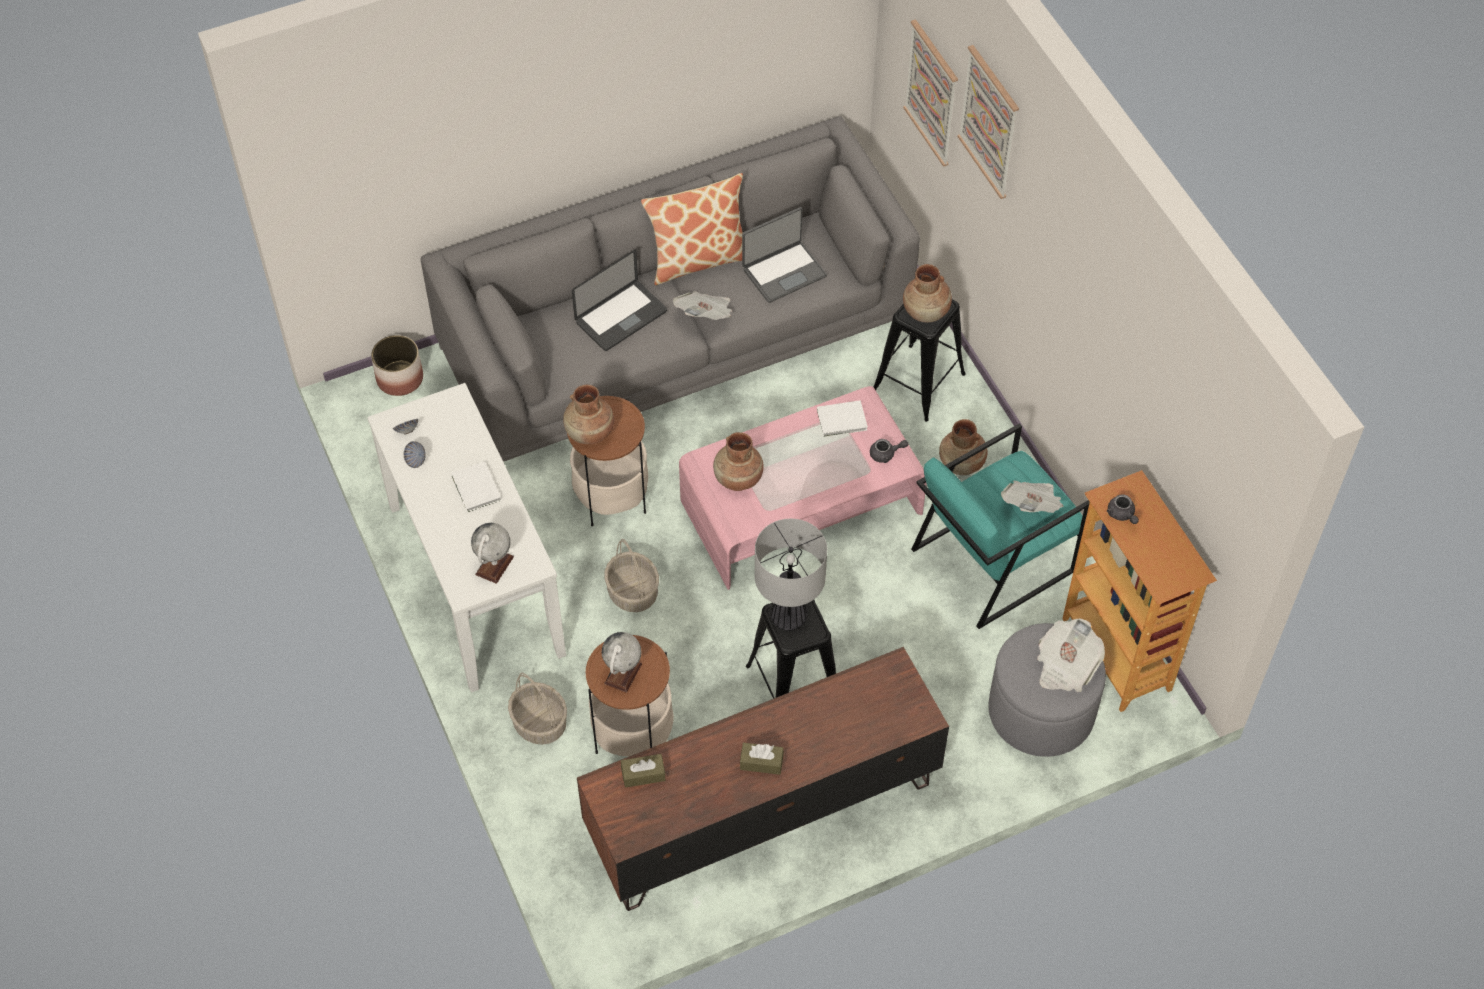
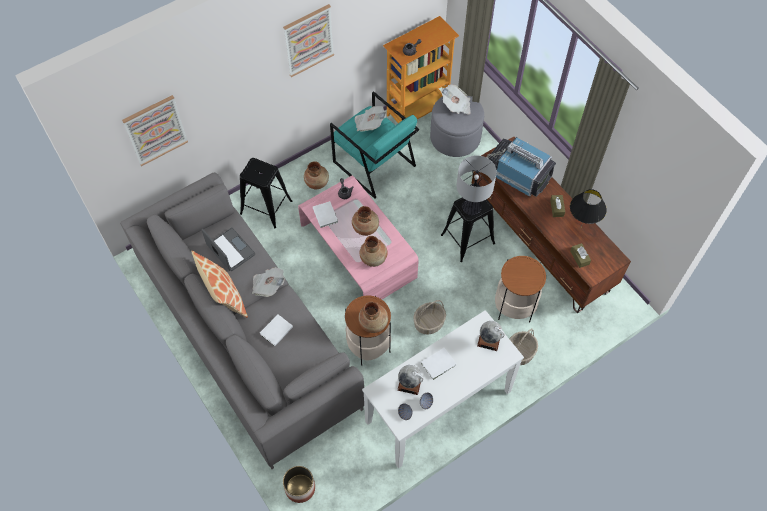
camera: 100 degrees left, 5 degrees up
laptop [572,250,667,351] -> white book [260,315,293,346]
globe [602,632,642,693] -> globe moved to [397,365,424,395]
brown vase [903,264,952,322] -> brown vase moved to [352,206,379,236]
picture [957,45,1019,199] -> picture moved to [283,4,334,77]
none -> television [486,137,556,197]
none -> black table lamp [570,189,607,227]

